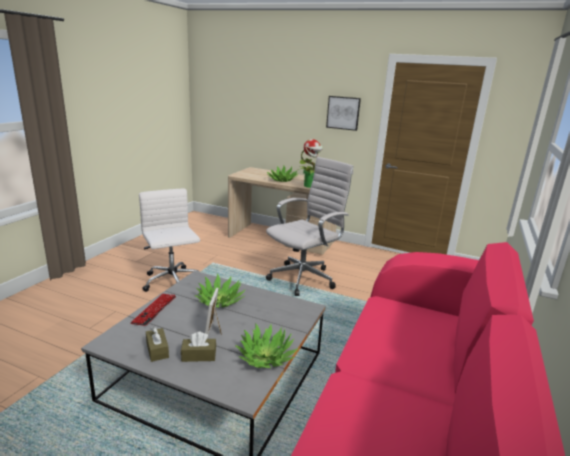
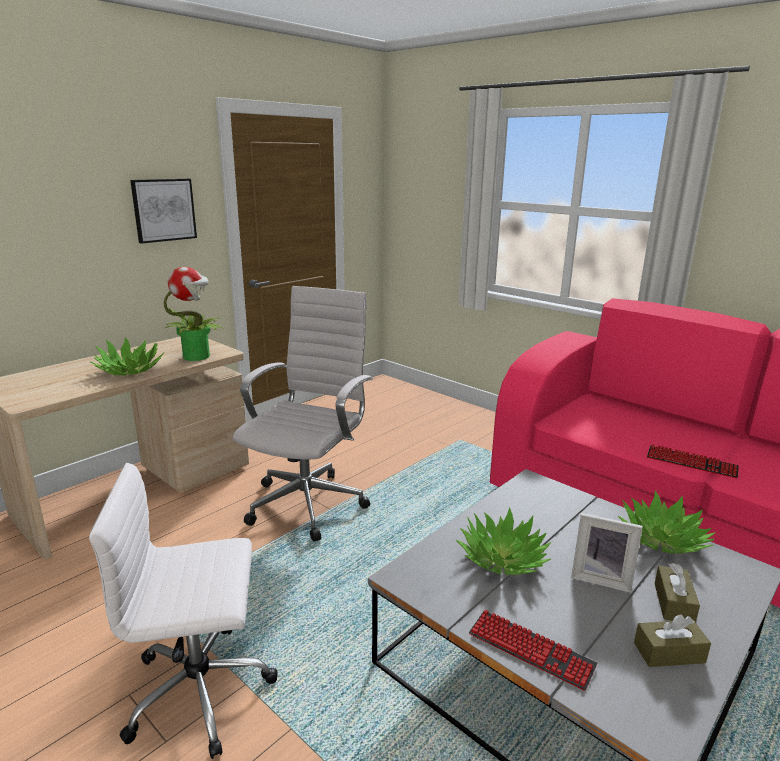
camera: 70 degrees left, 0 degrees up
white office chair [266,157,353,296] -> white office chair turned 45 degrees clockwise [233,286,372,541]
none -> keyboard [647,444,739,478]

